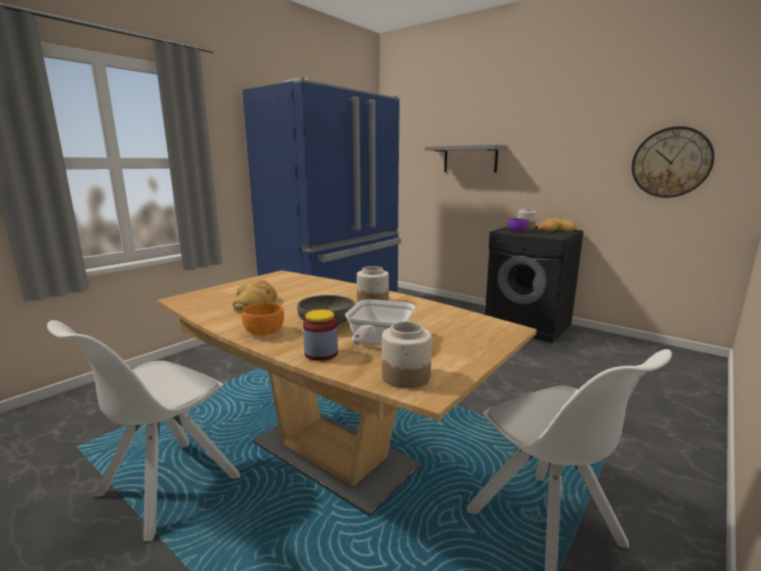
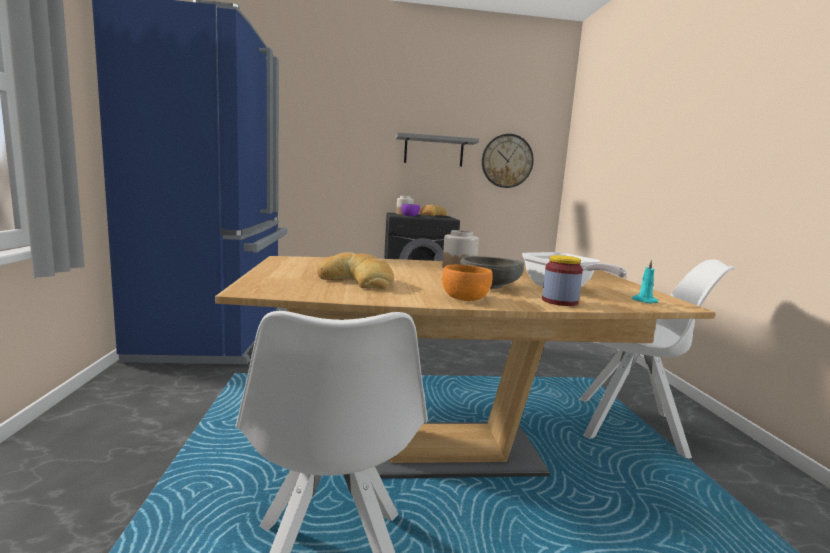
camera: 45 degrees left, 5 degrees down
jar [382,322,432,388] -> turquoise candle [632,260,658,303]
grey shelf [425,145,508,173] -> grey shelf moved to [396,132,479,167]

